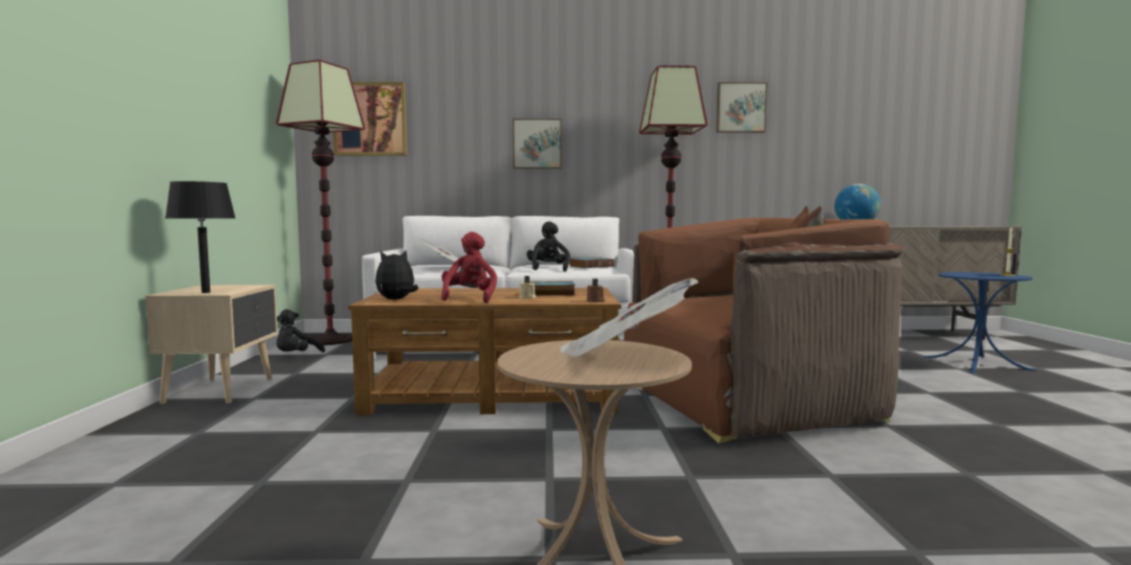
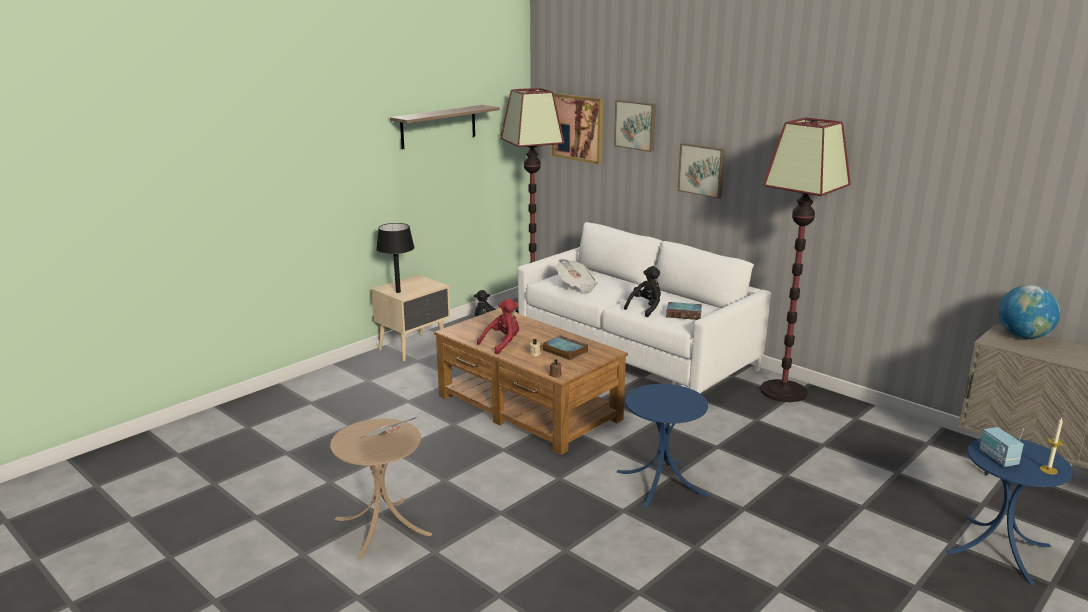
camera: 45 degrees right, 15 degrees up
plush toy [375,251,419,300] -> none
brown armchair [624,206,904,444] -> blue side table [617,384,709,508]
picture [716,82,768,133] -> picture moved to [614,100,656,152]
none -> shelf [390,105,500,149]
none -> radio [980,427,1024,467]

